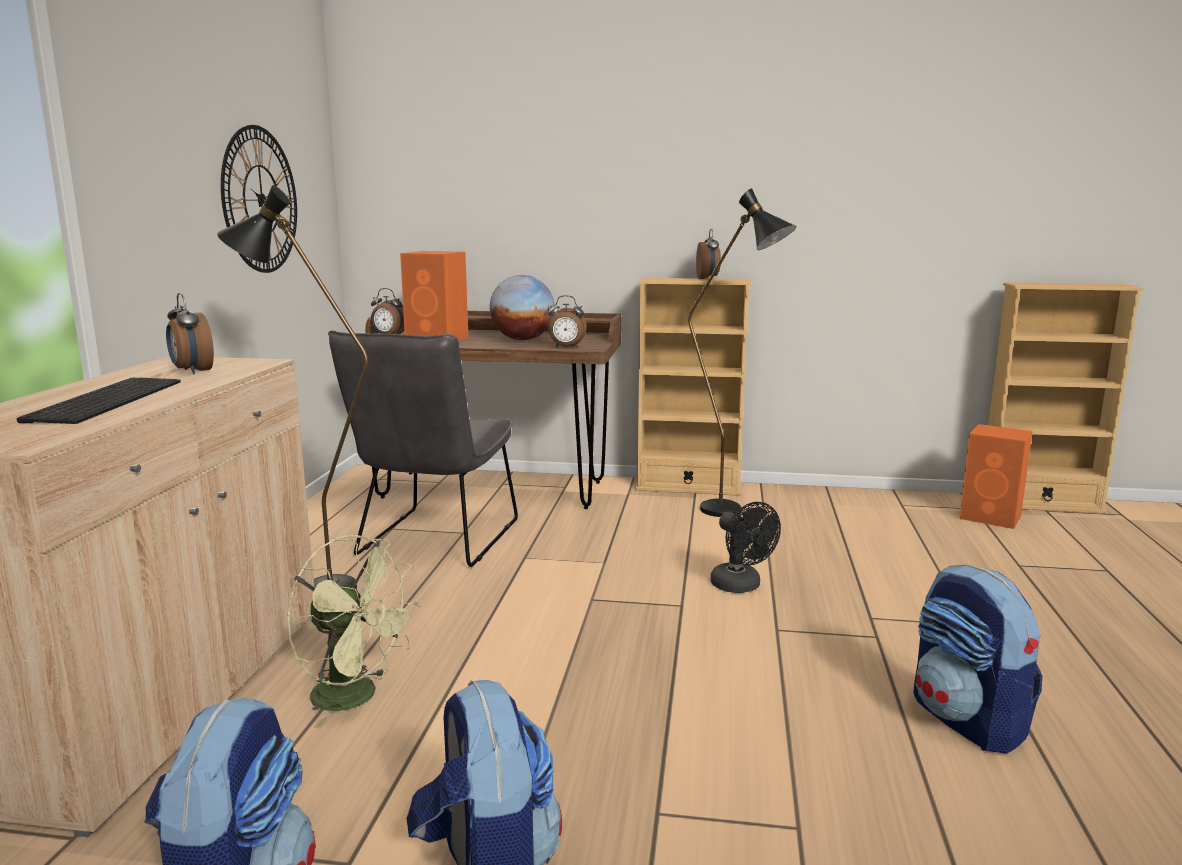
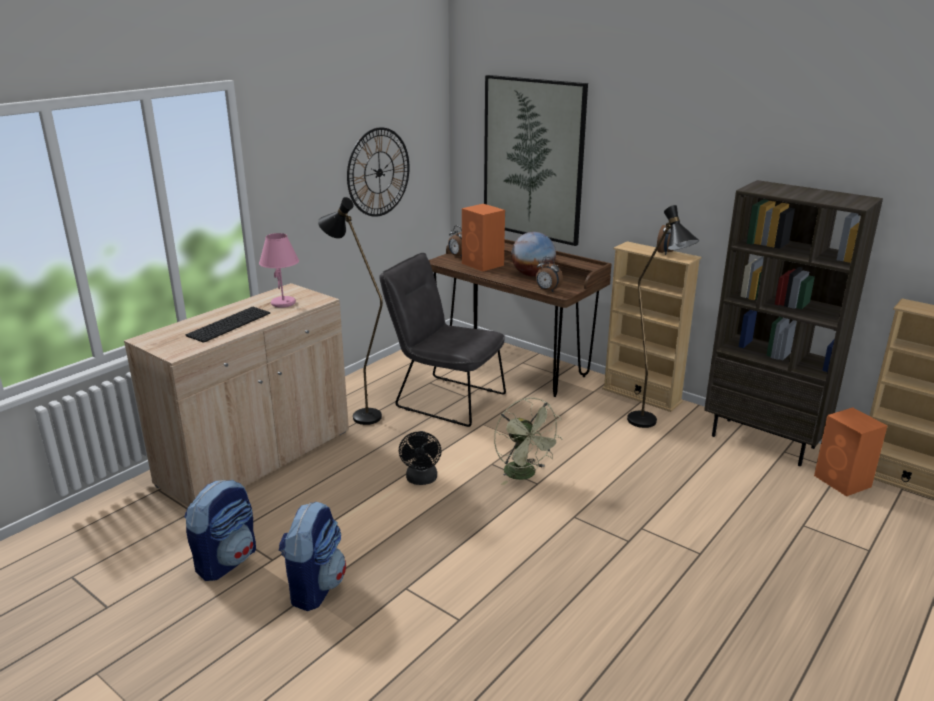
camera: 30 degrees right, 10 degrees up
alarm clock [166,293,214,374] -> pink table lamp [259,233,299,308]
green fan [287,535,421,728] -> green fan moved to [494,398,563,485]
grey chair [328,330,518,567] -> grey chair turned 75 degrees clockwise [380,253,506,427]
black fan [711,502,781,593] -> black fan moved to [399,431,442,485]
backpack [913,565,1042,754] -> none
none -> picture [484,75,588,246]
none -> brown bookcase [704,180,883,466]

